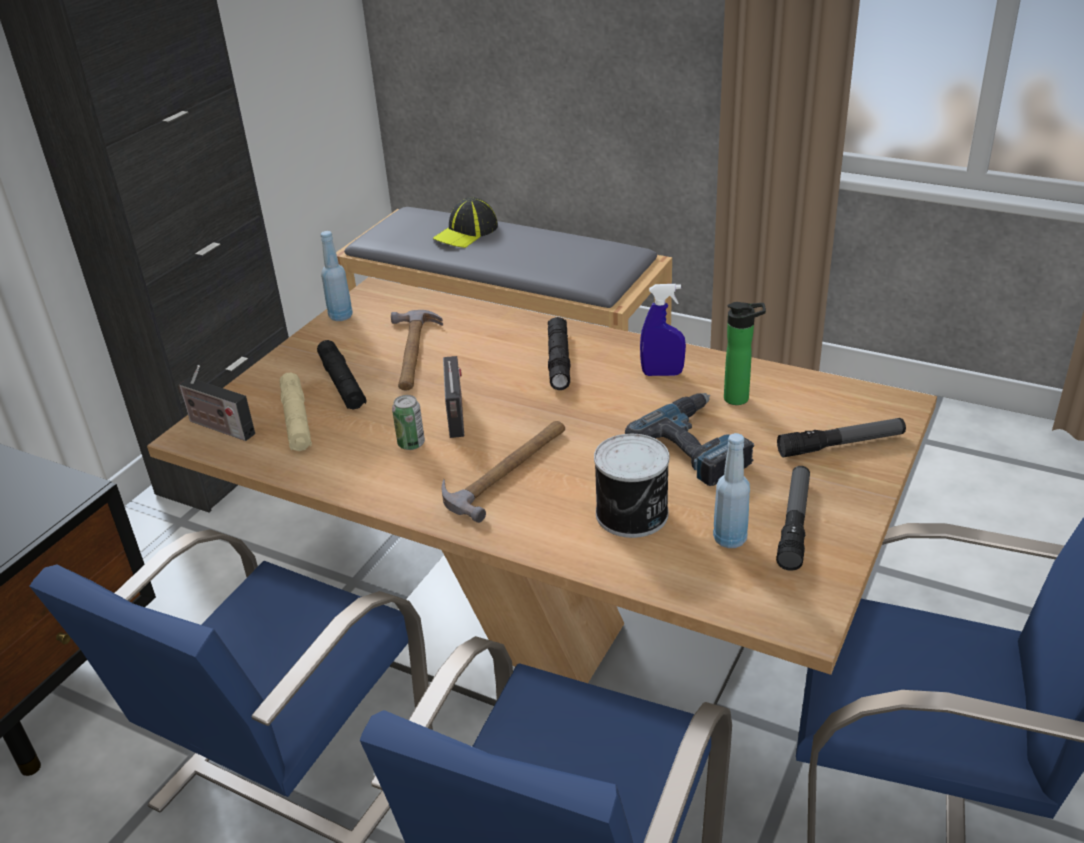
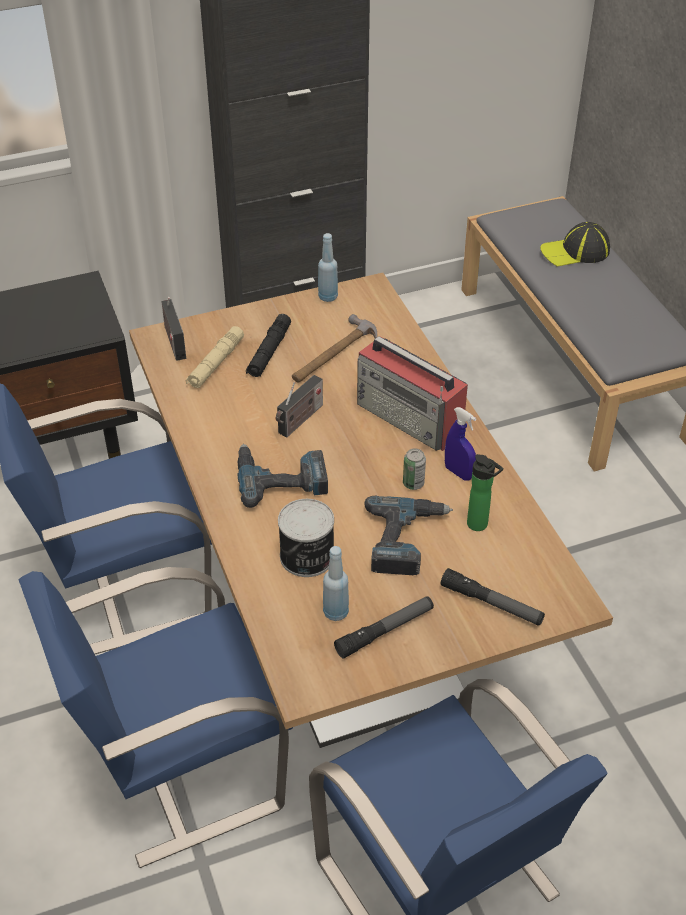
camera: 40 degrees right, 10 degrees up
can [392,395,425,450] -> can moved to [403,448,426,490]
hammer [442,421,565,523] -> power drill [237,444,328,508]
black flashlight [548,317,571,390] -> radio [357,336,468,451]

